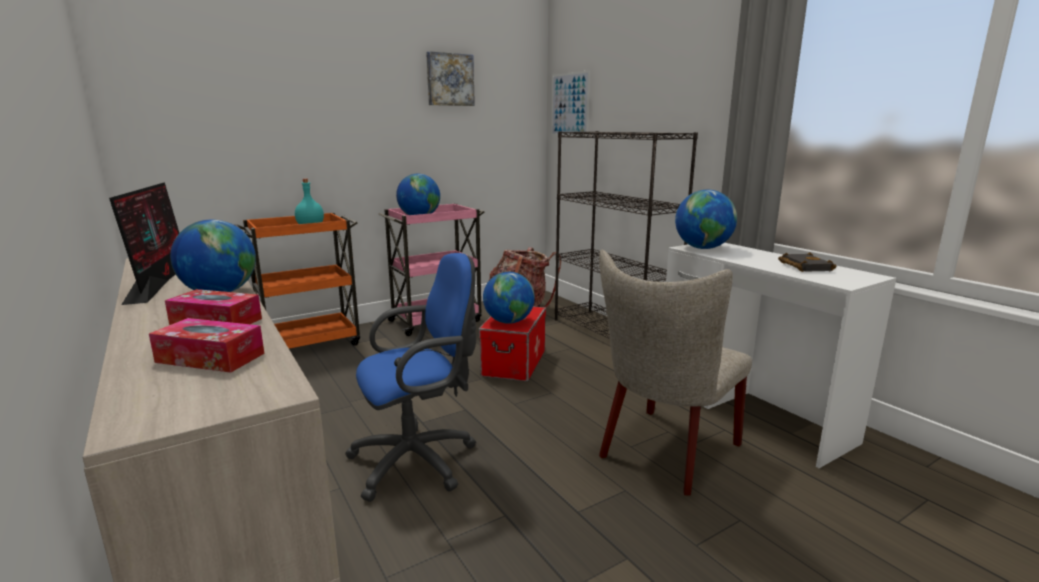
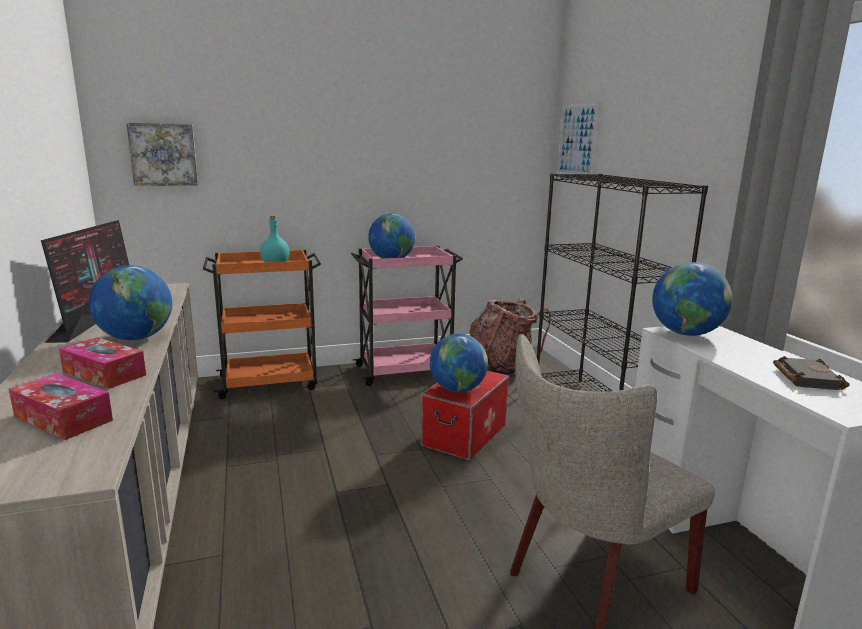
camera: 15 degrees right, 0 degrees up
blue office chair [345,253,476,502] -> none
picture [426,51,475,106] -> picture moved to [126,123,198,186]

